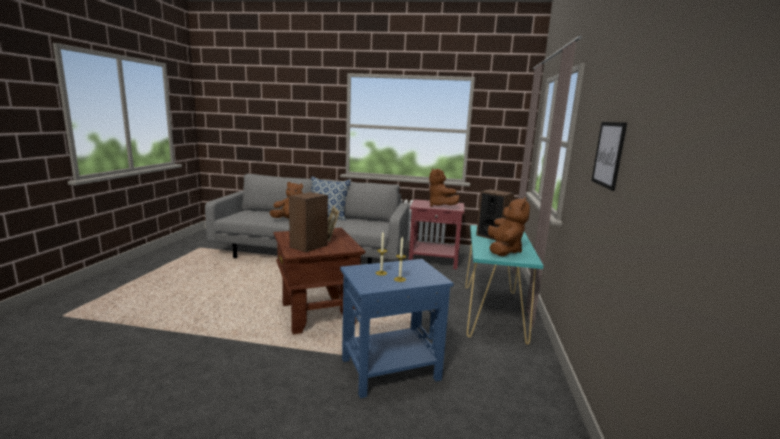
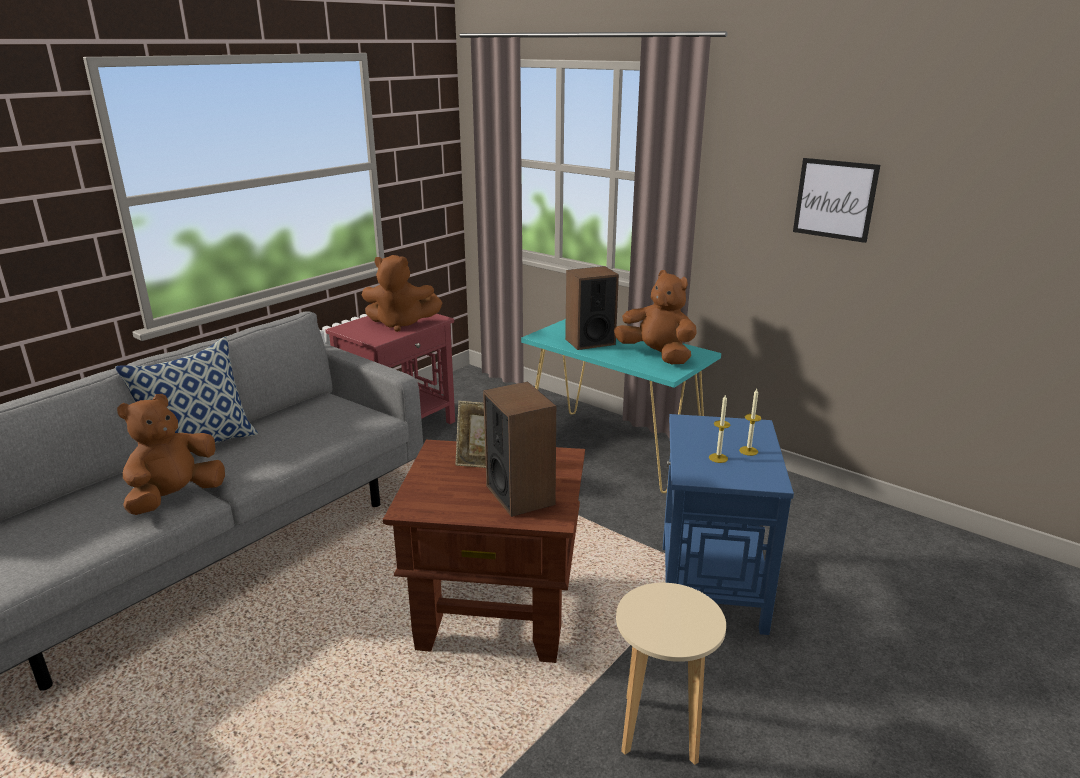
camera: 60 degrees left, 10 degrees up
none -> beige stool [616,583,726,765]

